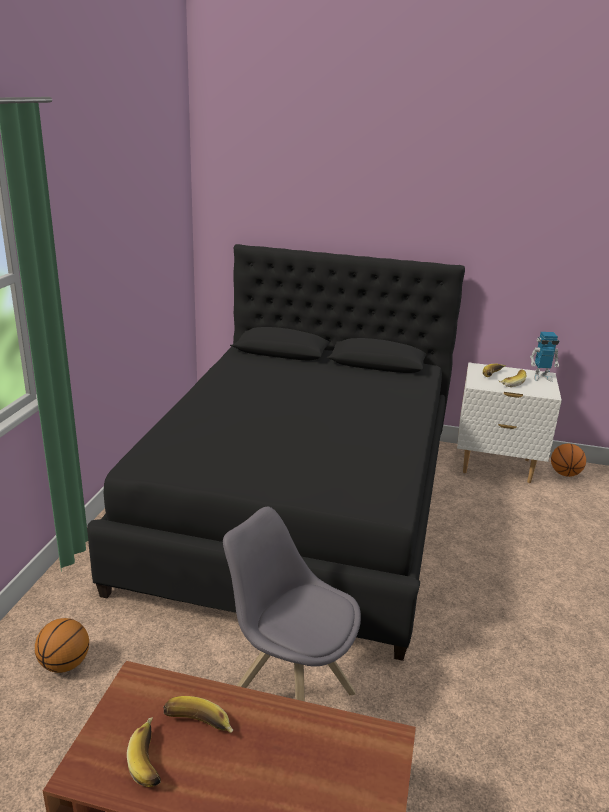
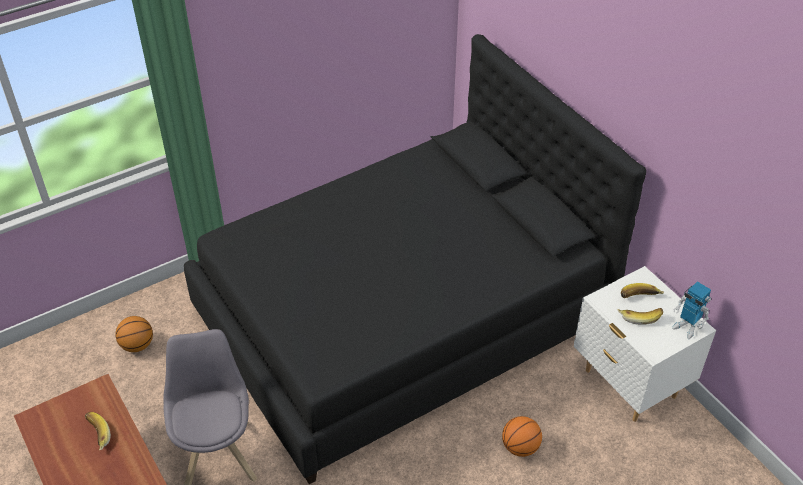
camera: 45 degrees right, 20 degrees up
banana [127,717,161,787] -> none
basketball [551,444,586,477] -> basketball moved to [502,416,542,457]

